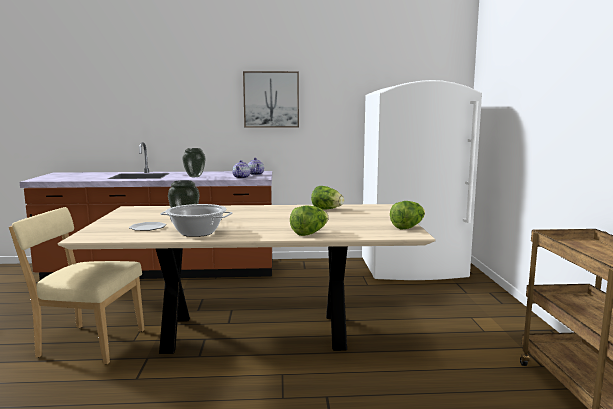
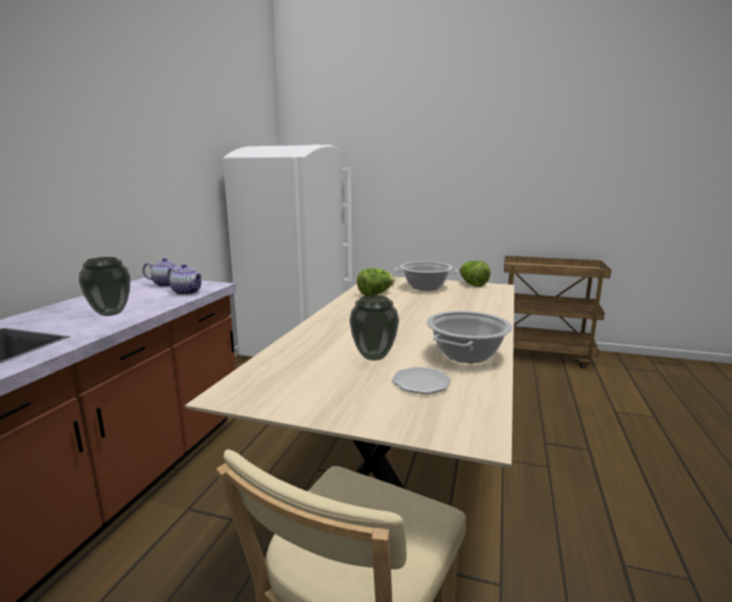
camera: 70 degrees left, 5 degrees up
picture [243,71,299,128] -> none
lettuce [290,205,329,236] -> none
none -> cooking pot [395,262,458,291]

